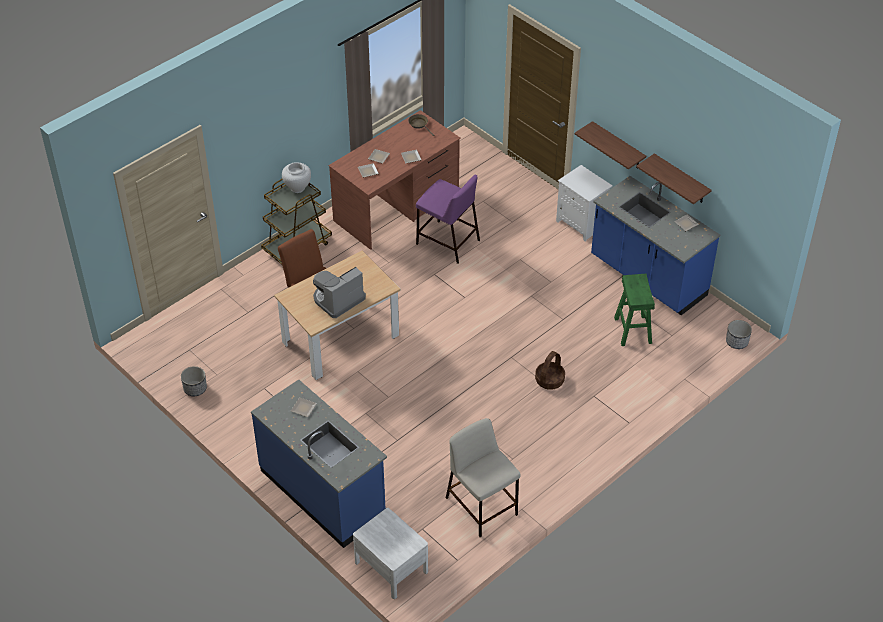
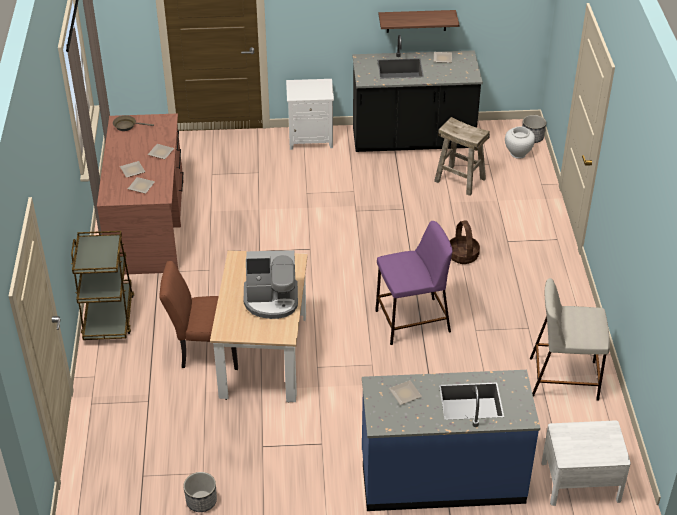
camera: 50 degrees left, 5 degrees down
white vase [282,162,311,193] -> white vase moved to [505,126,535,159]
coffee machine [313,267,366,318] -> coffee machine turned 90 degrees counterclockwise [244,250,298,319]
purple stool [416,175,480,264] -> purple stool moved to [375,221,452,345]
shelf [575,121,646,170] -> none
blue counter [591,176,720,315] -> black counter [353,35,483,152]
green stool [614,274,655,346] -> beige stool [434,117,490,196]

